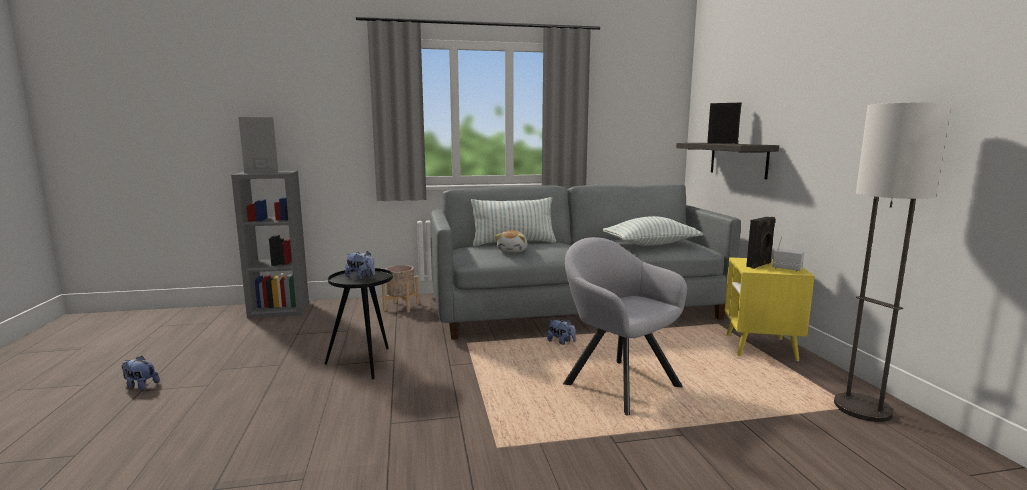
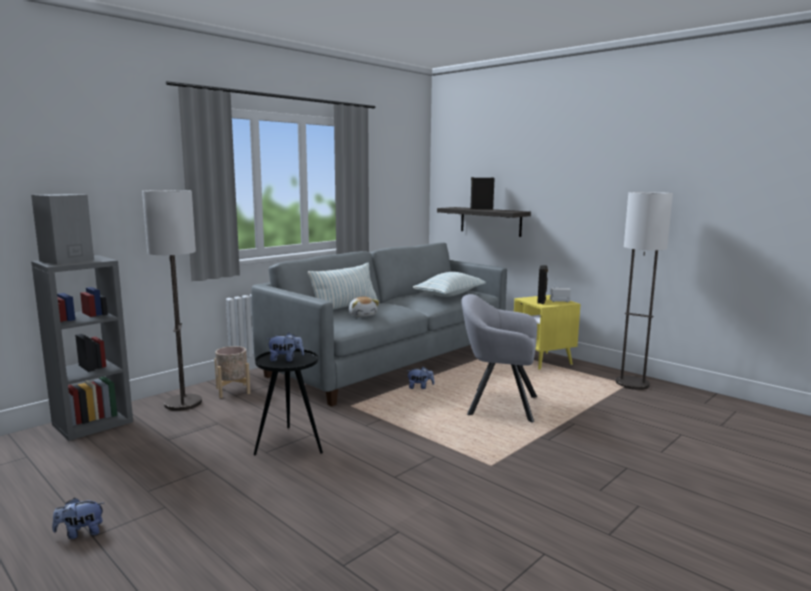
camera: 35 degrees left, 0 degrees up
none -> floor lamp [142,190,202,411]

